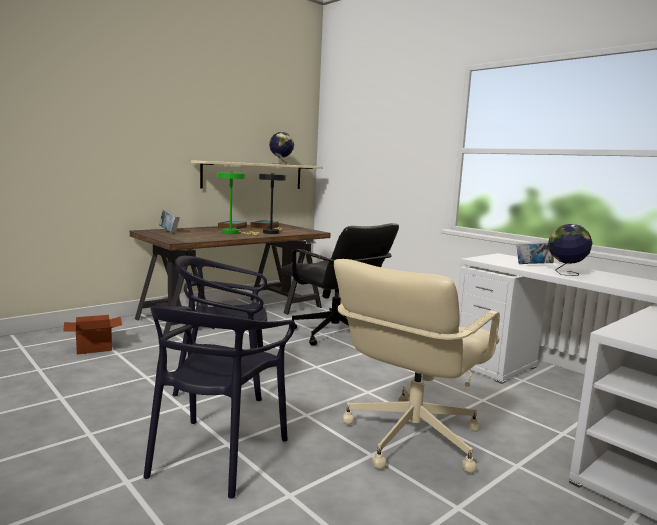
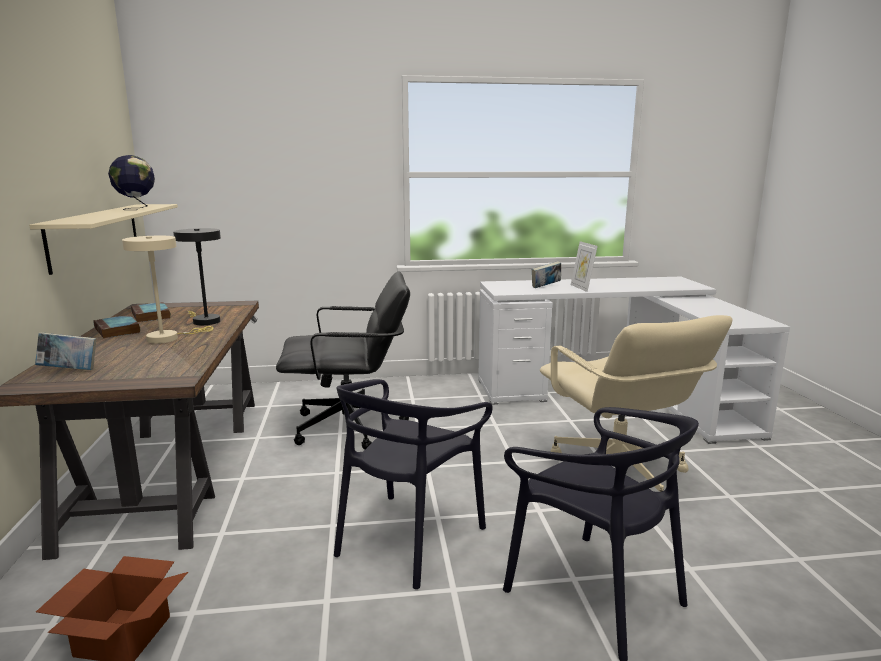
camera: 55 degrees left, 5 degrees up
green table lamp [217,172,259,235] -> beige table lamp [122,236,213,344]
globe [548,224,592,276] -> picture frame [571,241,598,292]

